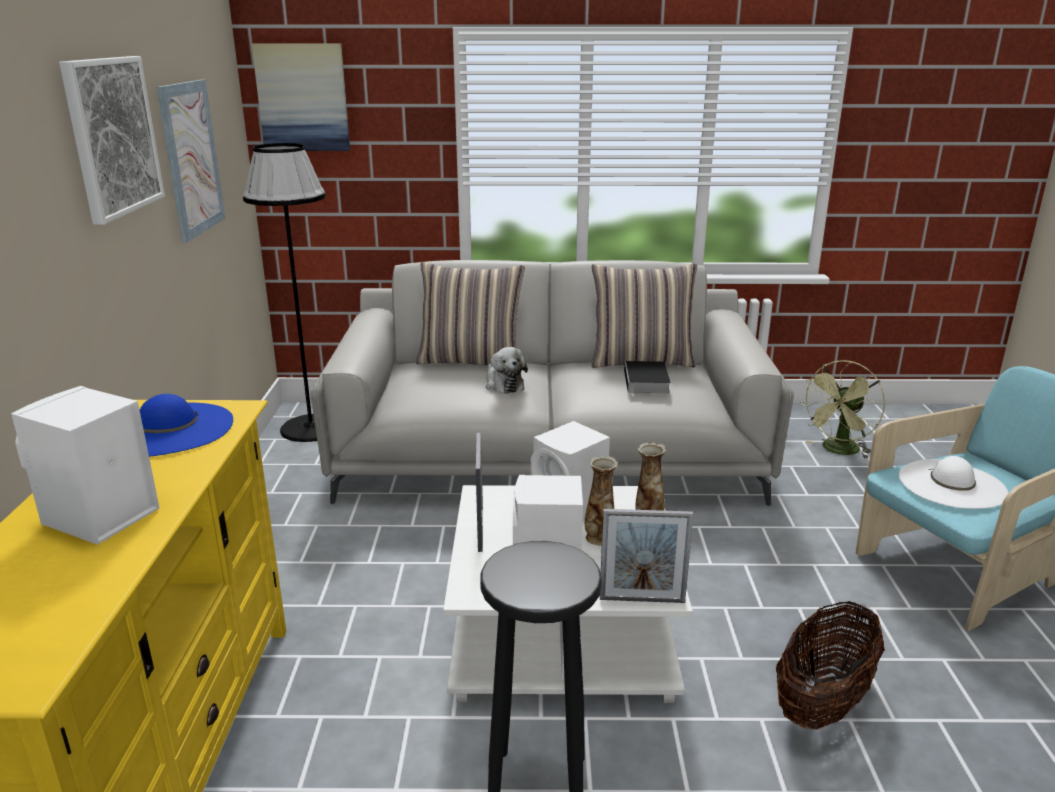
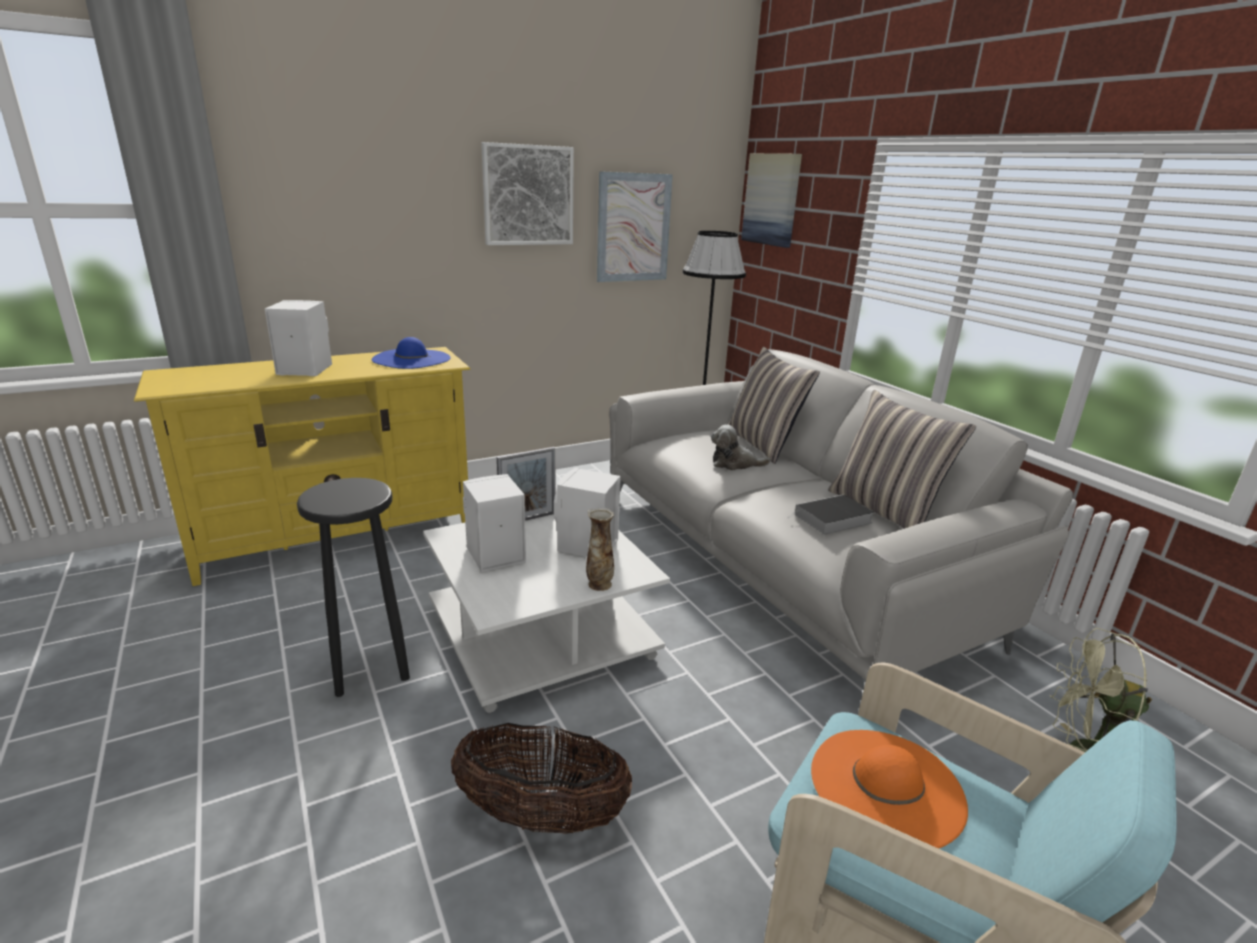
camera: 60 degrees right, 0 degrees up
plush toy [486,347,528,394] -> plush toy turned 60 degrees clockwise [711,425,771,470]
vase [585,456,618,545] -> none
picture frame [600,509,693,603] -> none
white hat [899,456,1008,509] -> orange hat [811,730,968,849]

